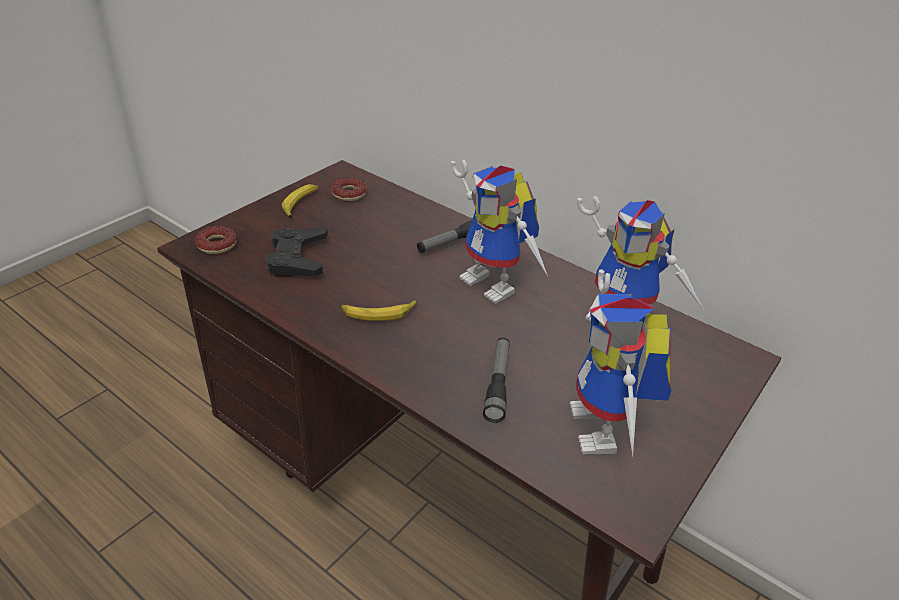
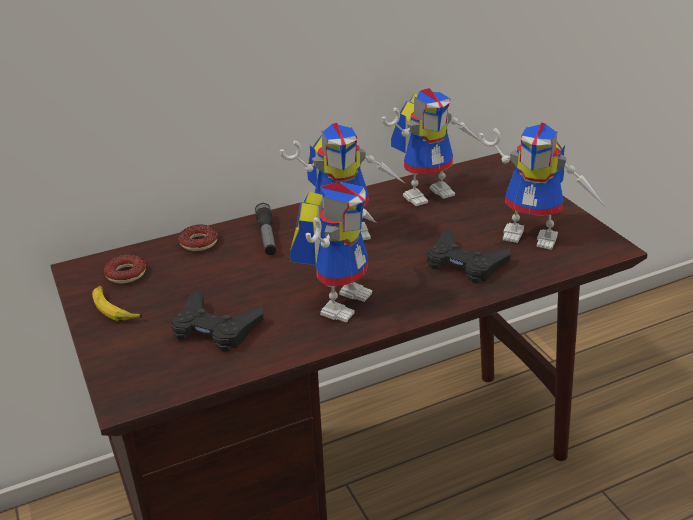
camera: 60 degrees left, 5 degrees down
donut [195,226,237,254] -> donut moved to [179,224,218,251]
banana [341,300,417,321] -> toy robot [290,182,376,322]
flashlight [483,337,510,423] -> black game controller [427,229,511,284]

